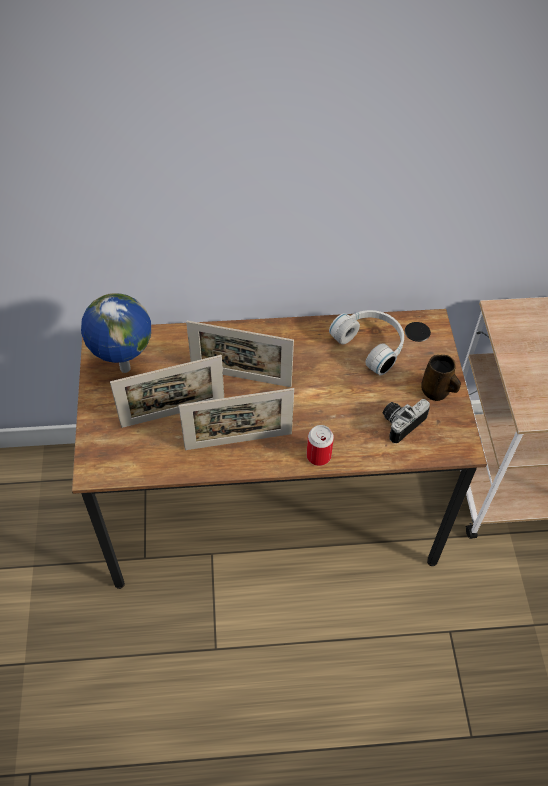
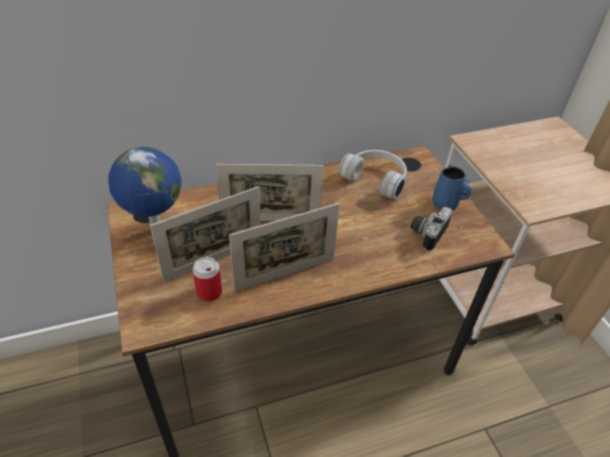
camera: 15 degrees left, 10 degrees down
can [306,425,334,466] -> can moved to [192,257,222,302]
brown mug [421,355,461,401] -> blue mug [432,166,472,211]

